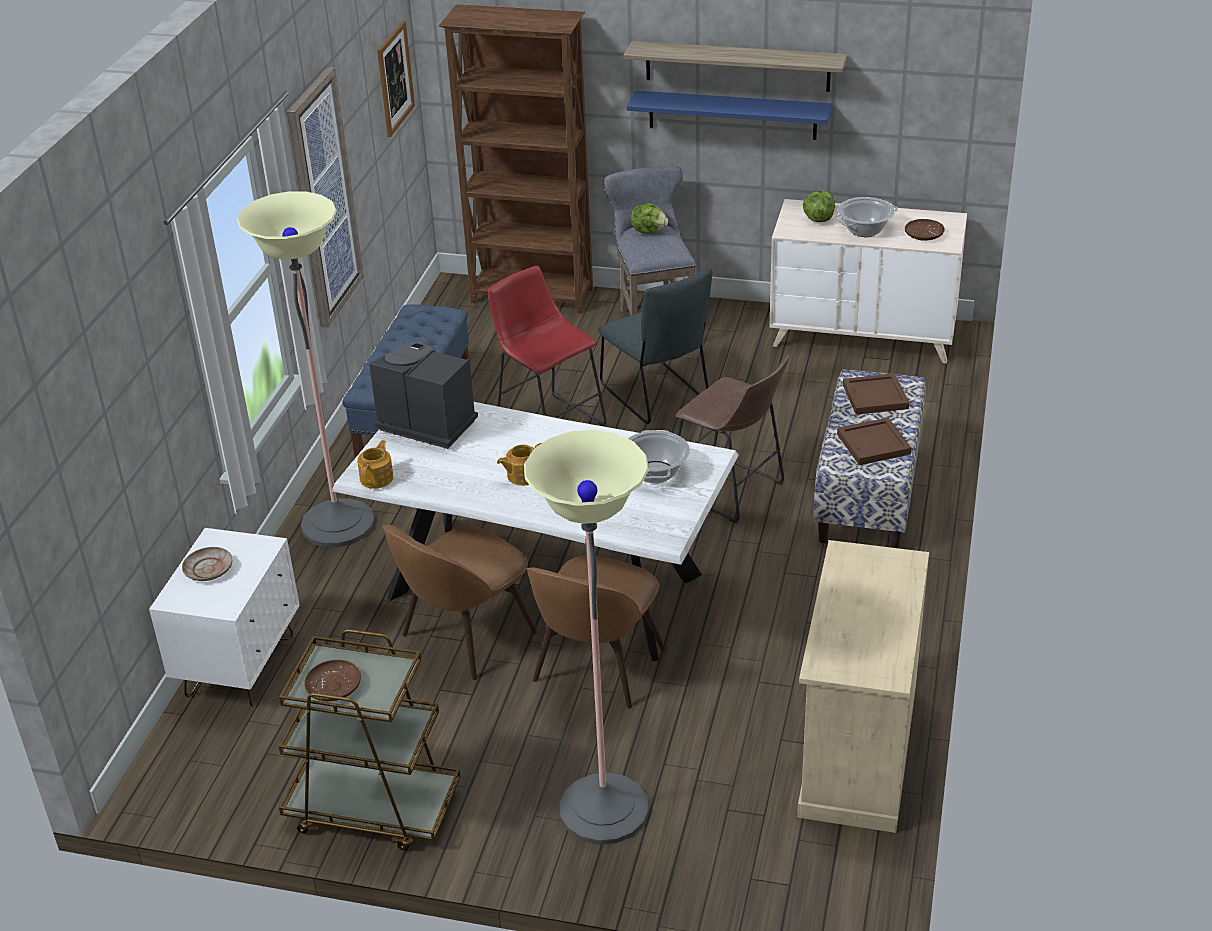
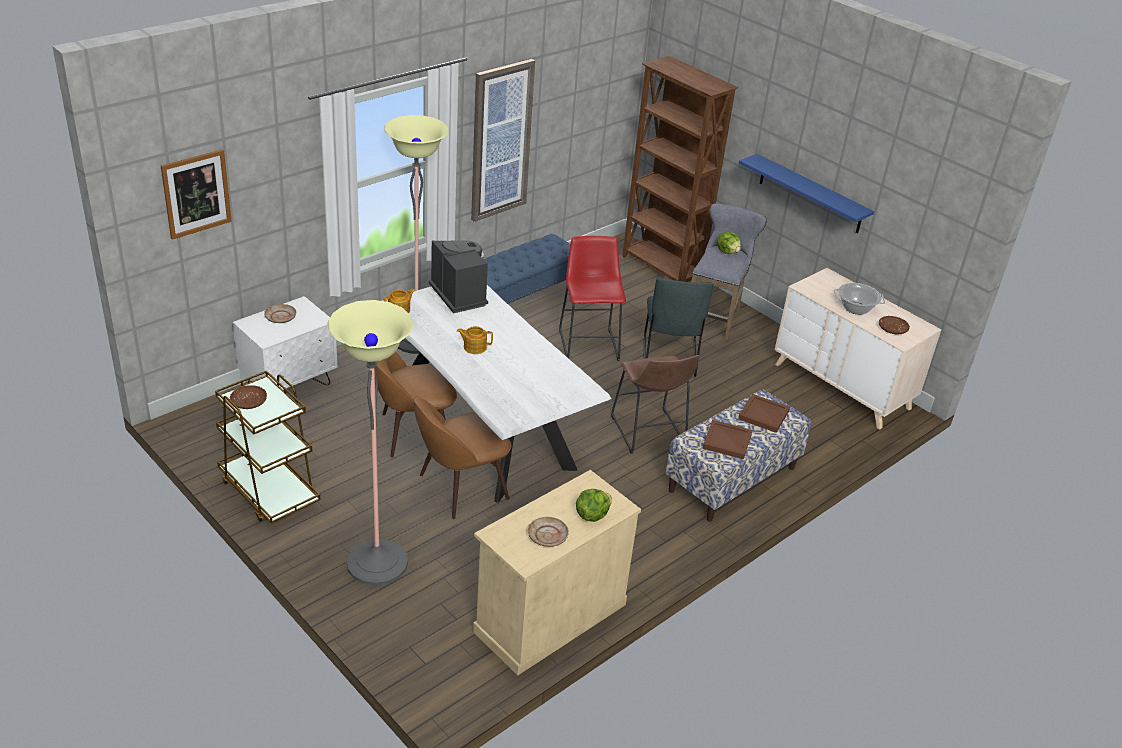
camera: 30 degrees right, 0 degrees up
picture [377,21,415,137] -> picture moved to [161,149,232,240]
shelf [623,41,847,92] -> none
cooking pot [628,430,690,483] -> none
lettuce [803,191,835,222] -> lettuce moved to [576,489,612,522]
none -> beige plate [528,517,569,547]

